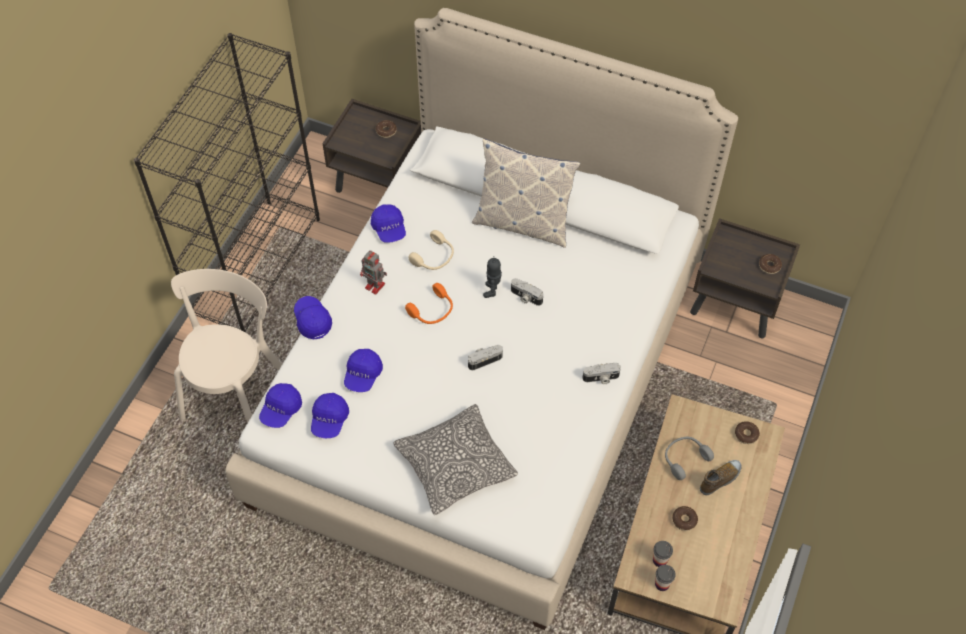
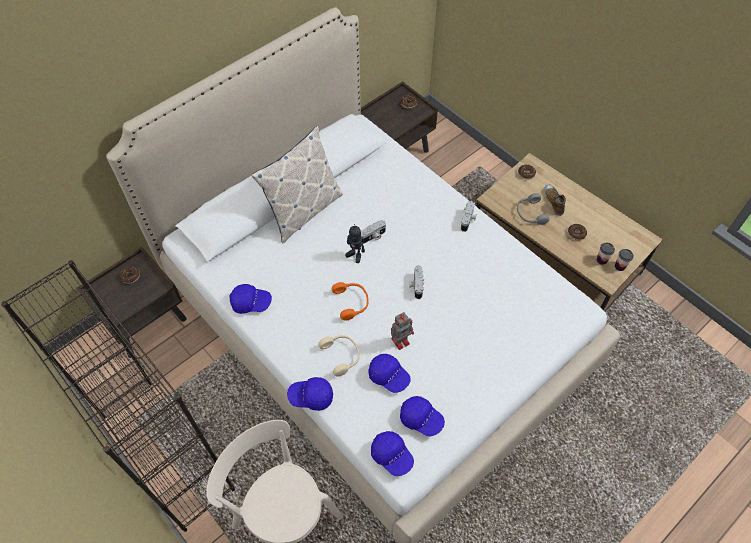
camera: 65 degrees left, 0 degrees up
toy robot [360,250,387,295] -> toy robot moved to [391,312,414,350]
pillow [393,404,518,515] -> none
beige headphones [408,230,454,270] -> beige headphones moved to [318,335,360,376]

